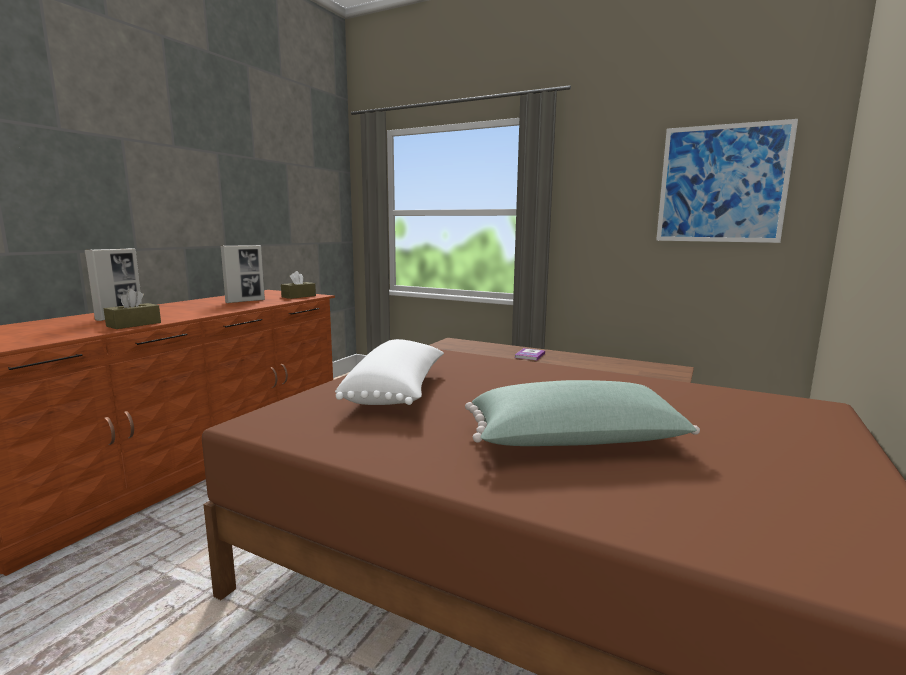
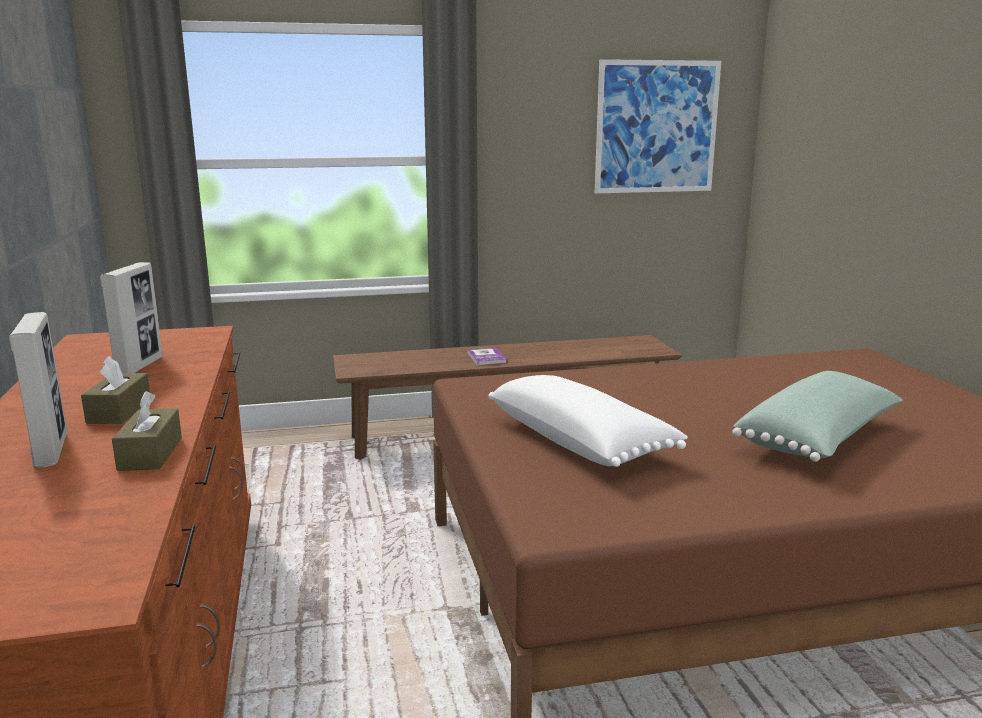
camera: 40 degrees left, 5 degrees up
brown tissue box [281,271,316,299] -> brown tissue box moved to [81,356,150,424]

